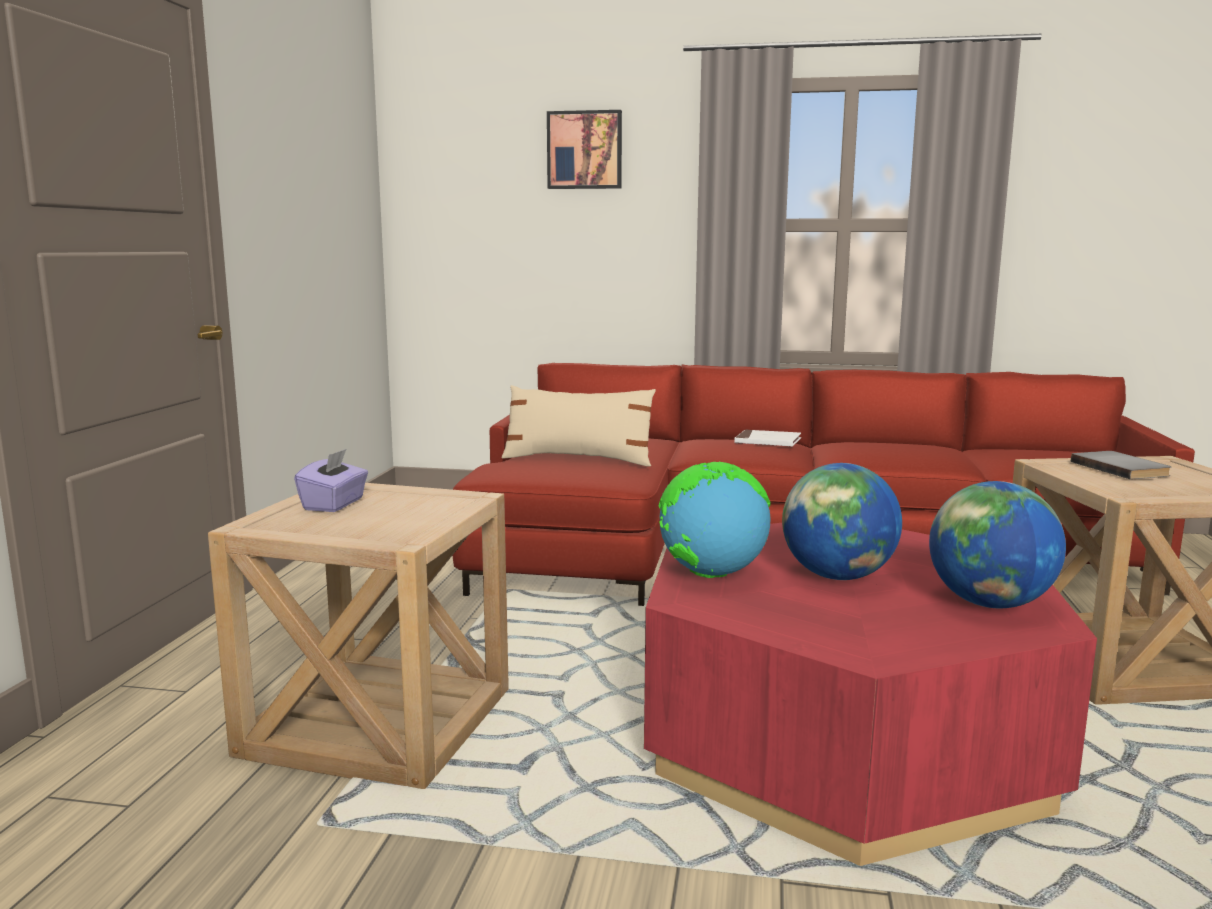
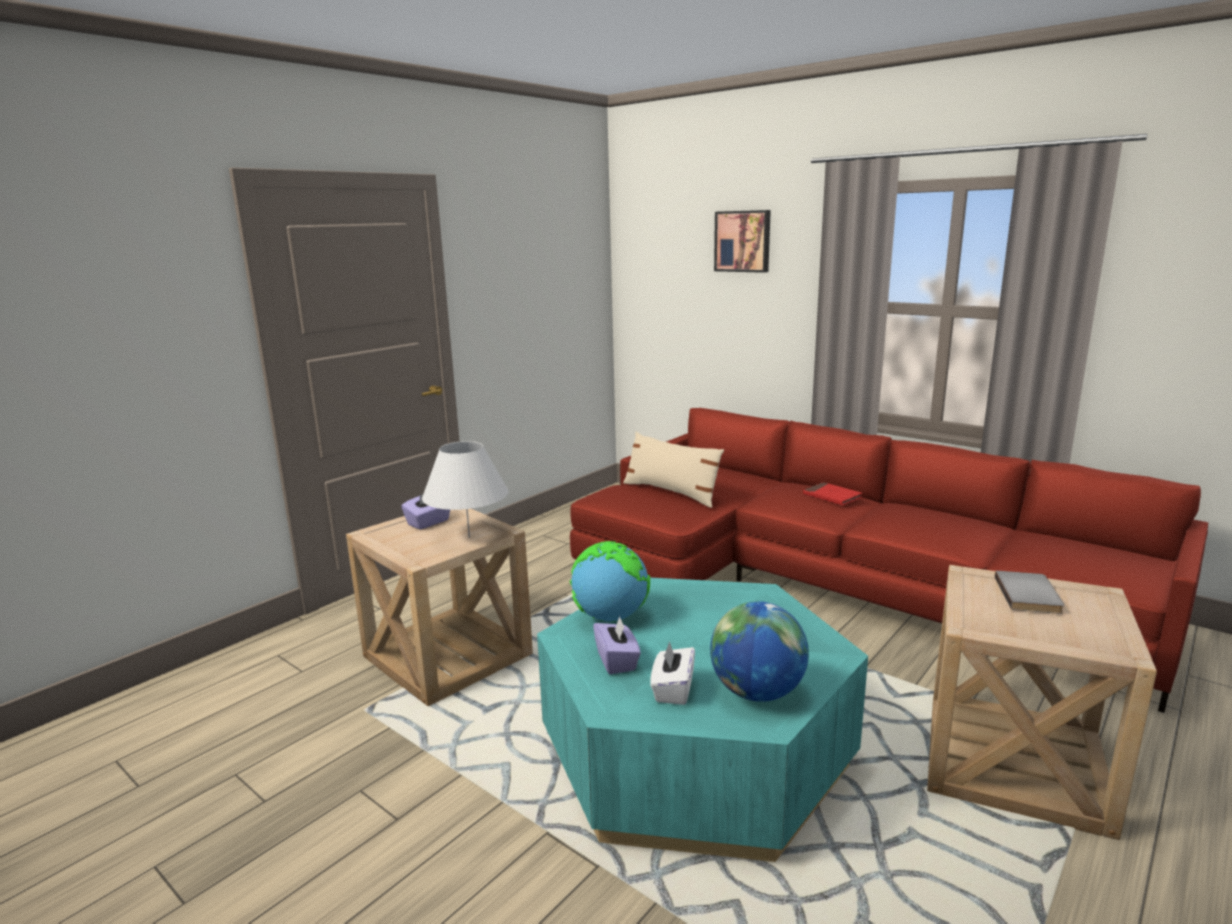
camera: 30 degrees right, 5 degrees up
red coffee table [644,523,1097,866] -> turquoise coffee table [537,577,868,862]
white book [734,429,801,447] -> red book [803,482,862,505]
globe [782,463,902,580] -> none
none -> white table lamp [422,441,508,538]
none -> purple tissue box [593,616,641,674]
none -> white tissue box [650,641,695,705]

